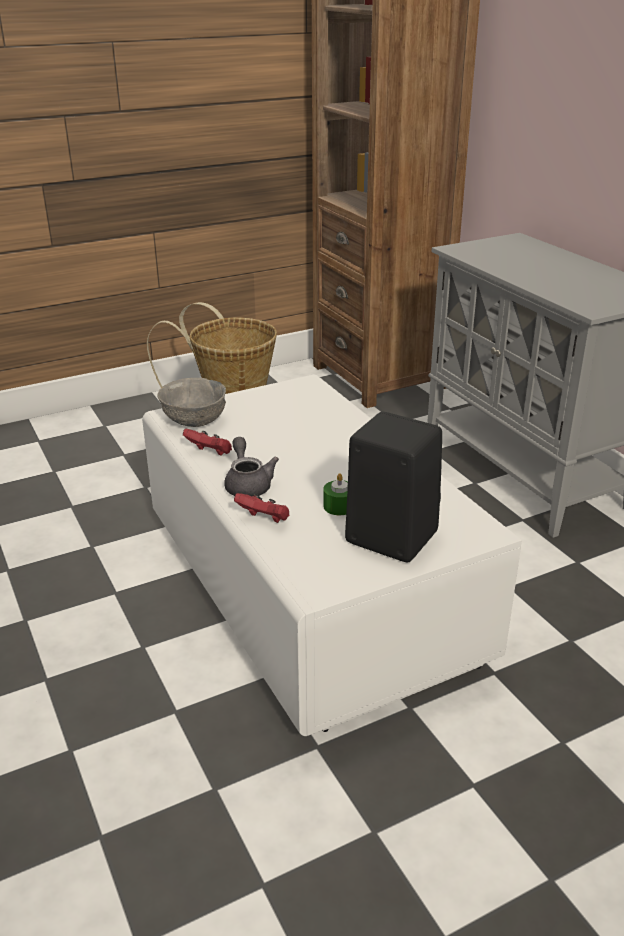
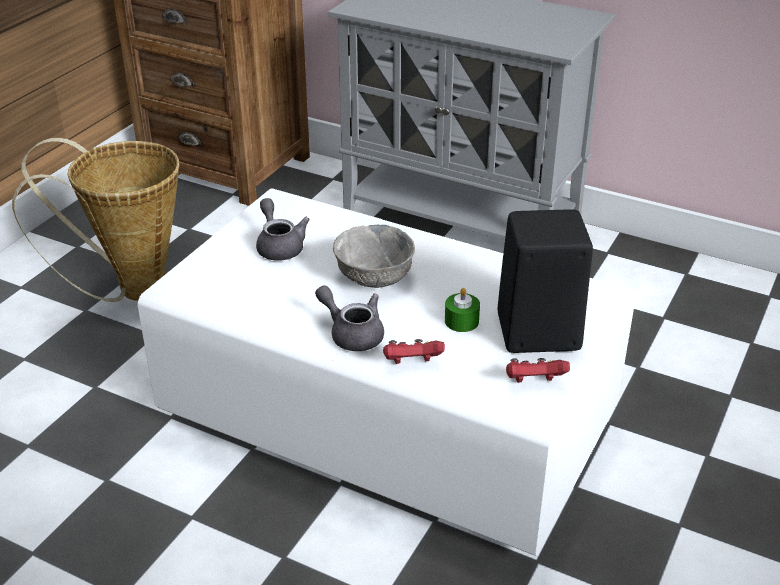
camera: 35 degrees left, 5 degrees up
grey bowl [157,378,226,427] -> grey bowl moved to [333,224,415,288]
red game controller [183,429,232,456] -> red game controller moved to [506,358,570,383]
none -> grey teapot [256,198,310,261]

